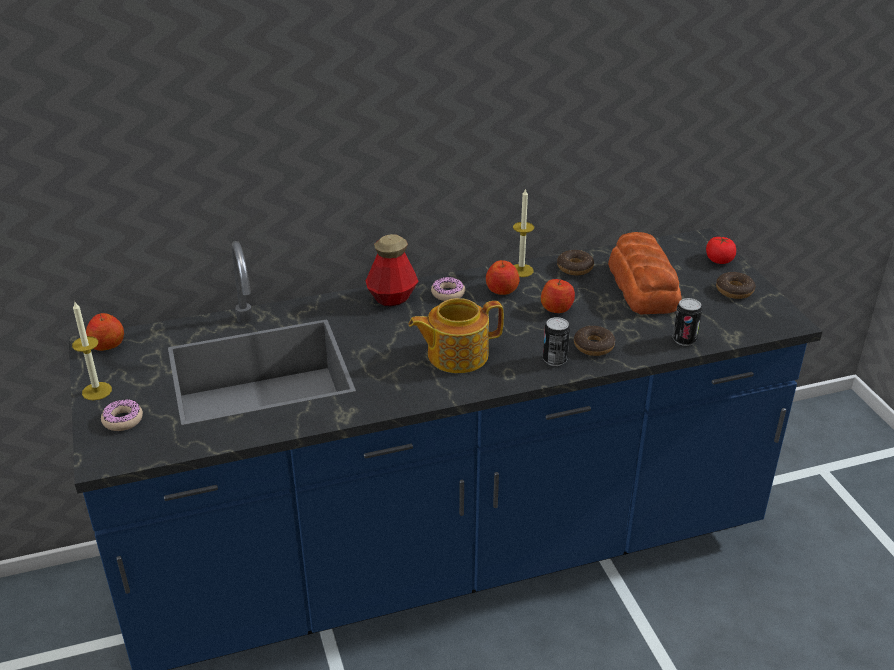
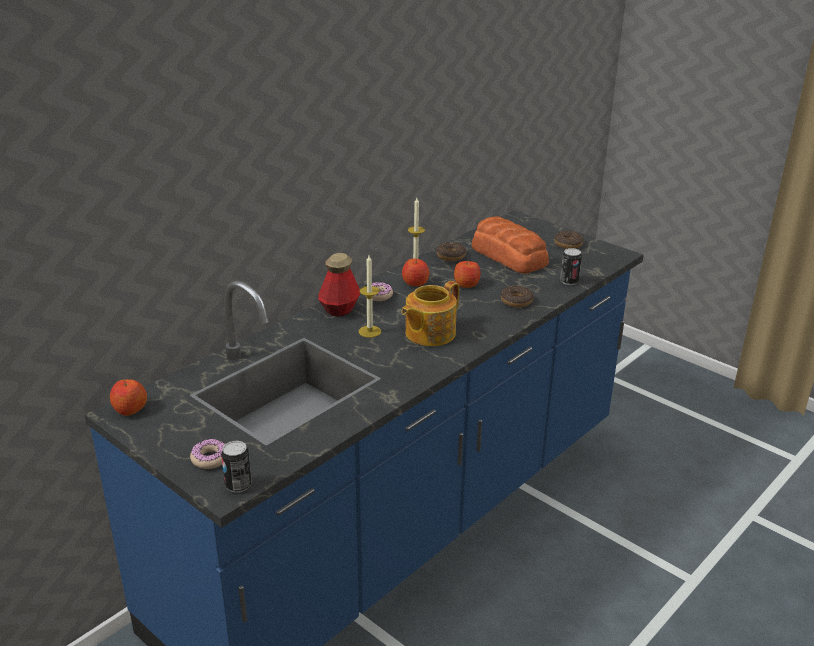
camera: 30 degrees left, 5 degrees down
candle [72,302,112,400] -> candle moved to [359,255,381,338]
can [543,317,570,366] -> can moved to [221,441,252,493]
tomato [706,236,736,264] -> none

